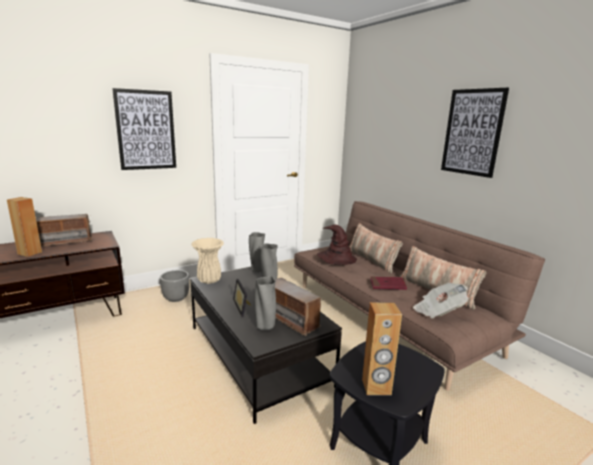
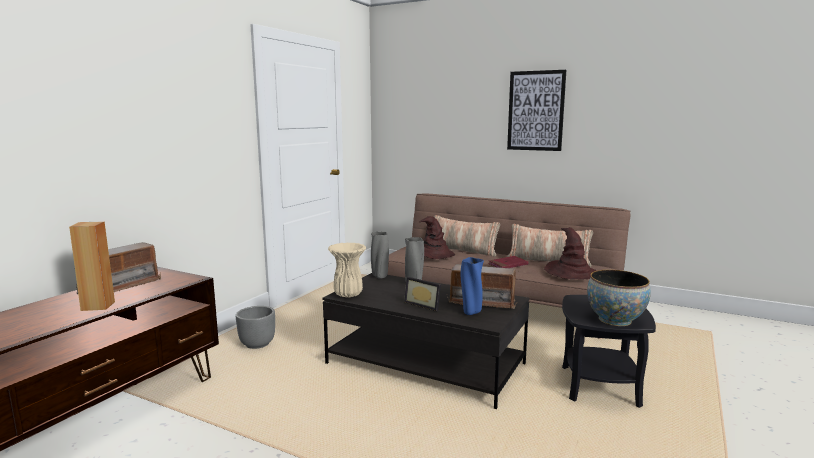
camera: 30 degrees left, 5 degrees down
picture [112,88,176,170] -> none
grey vase [255,276,276,330] -> blue vase [461,257,484,315]
brown speaker [362,302,402,395] -> bowl [587,270,651,326]
newspaper [413,283,468,319] -> brown hat [544,227,596,279]

